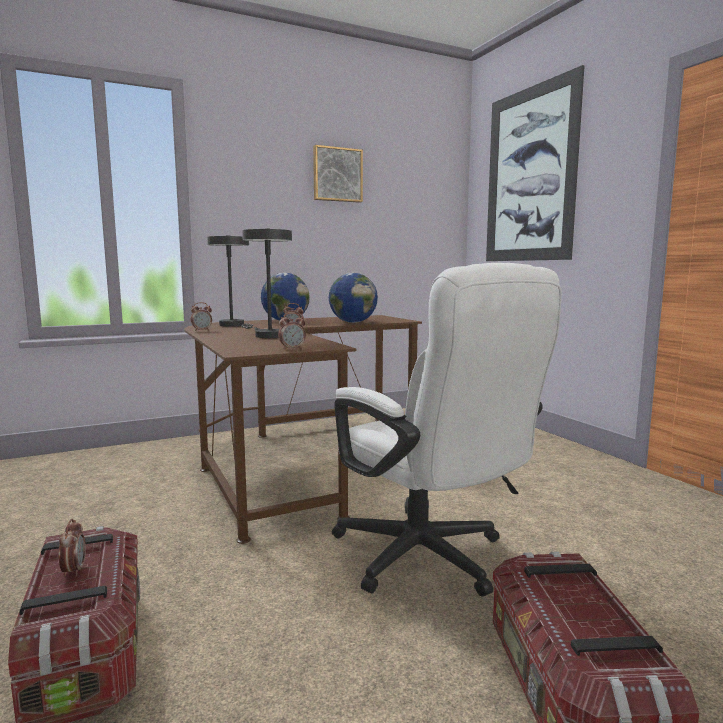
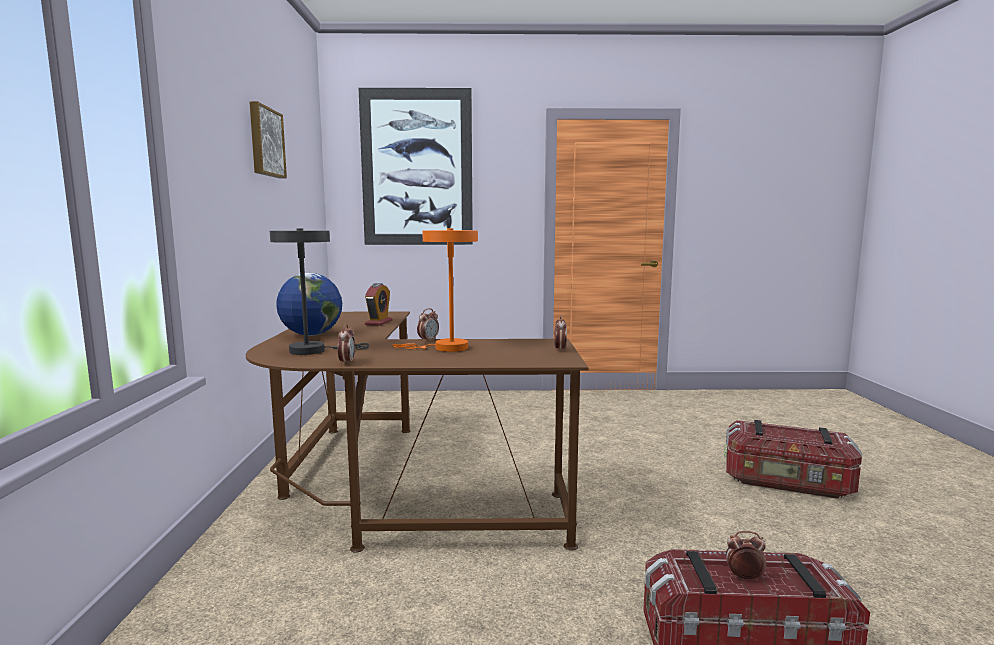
camera: 65 degrees left, 0 degrees up
grey table lamp [242,229,292,338] -> orange table lamp [392,228,478,352]
globe [329,273,378,323] -> alarm clock [365,283,393,326]
white office chair [332,263,562,596] -> none

